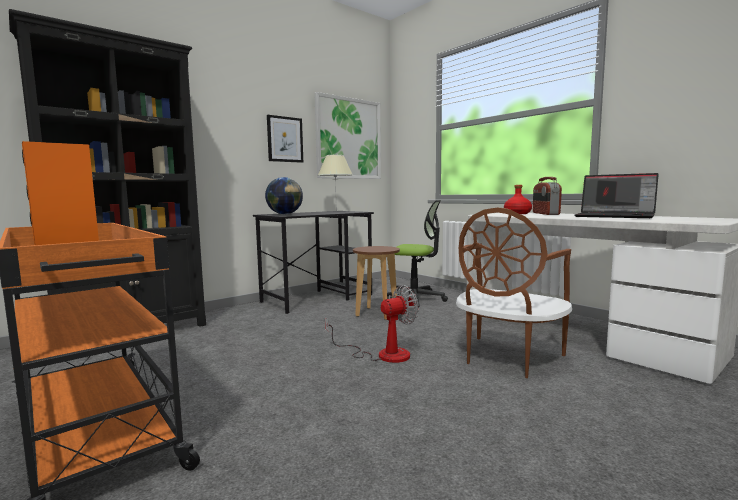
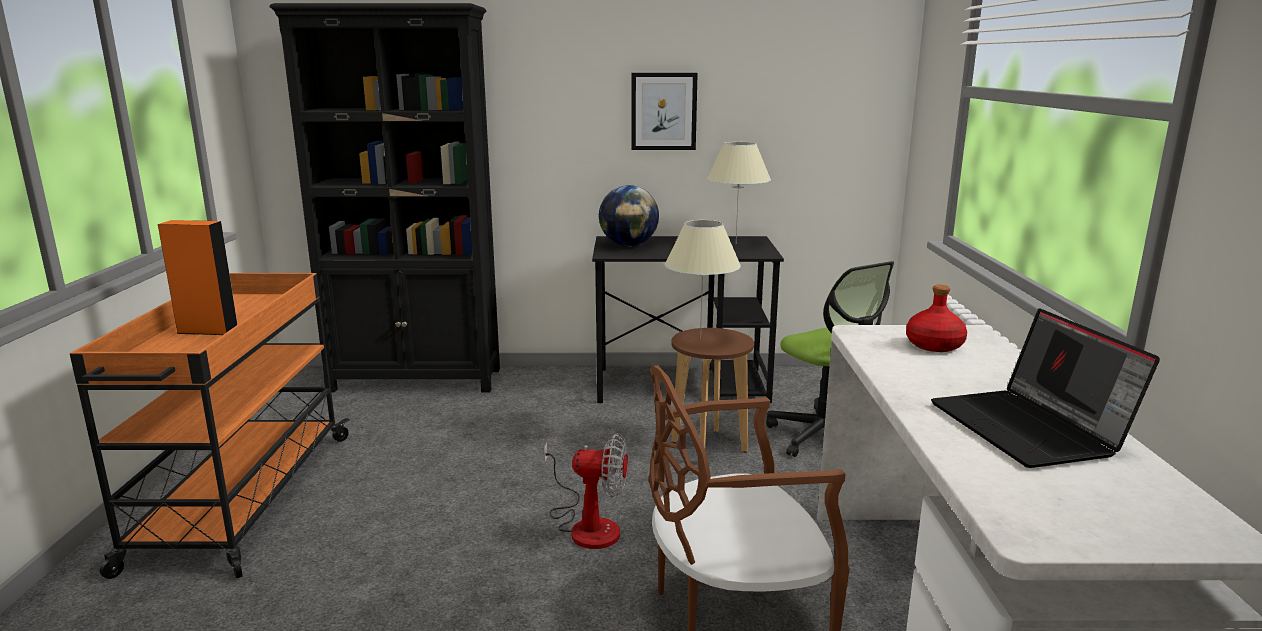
camera: 40 degrees right, 10 degrees up
picture [314,92,381,179] -> none
radio [533,177,562,215] -> none
none -> beige table lamp [665,220,741,339]

